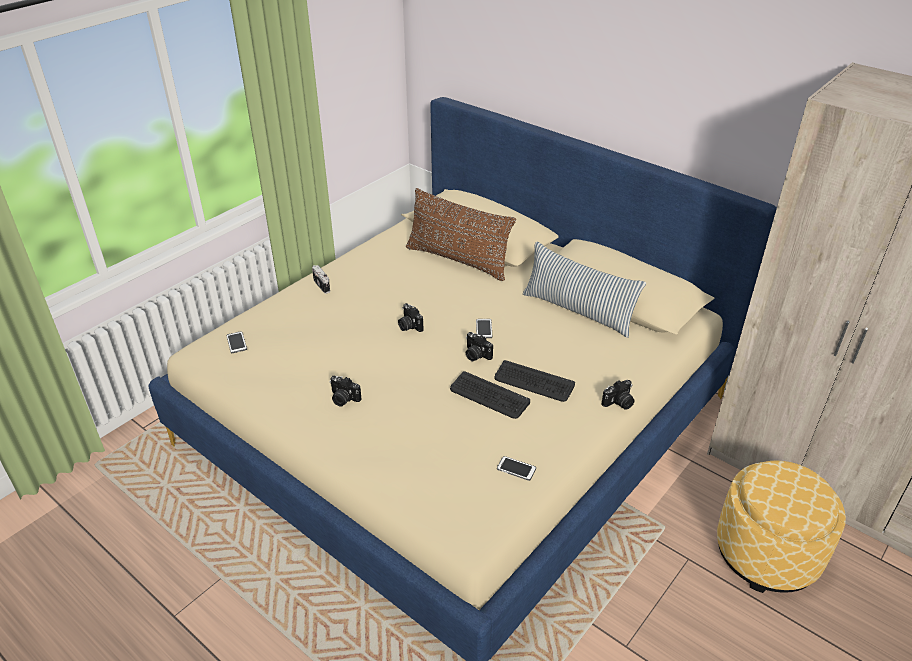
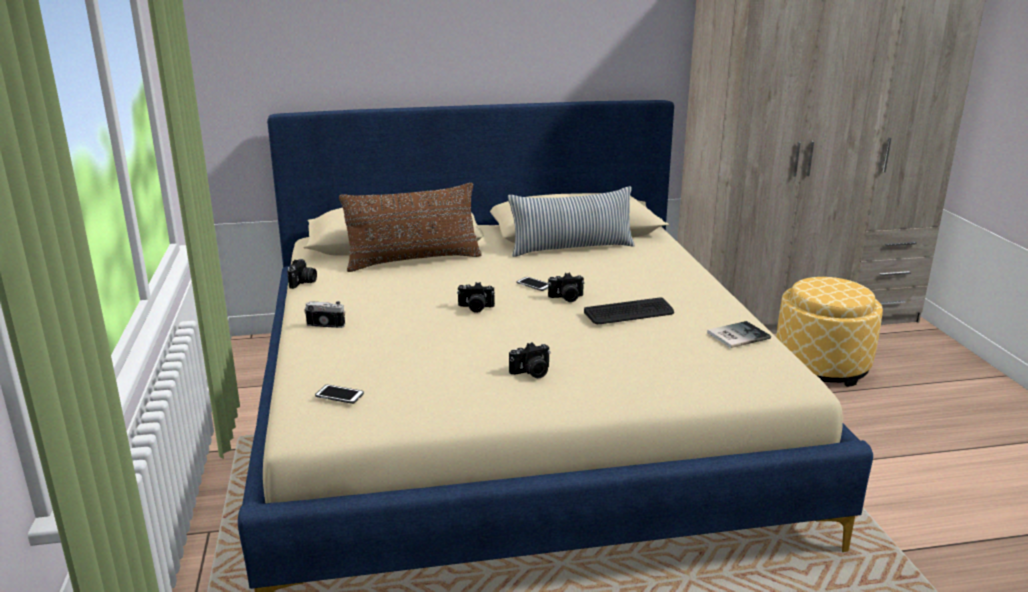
camera: 50 degrees left, 15 degrees down
keyboard [494,360,575,402] -> none
phone [497,456,536,481] -> book [707,321,771,348]
camera [601,380,635,410] -> camera moved to [287,259,317,289]

